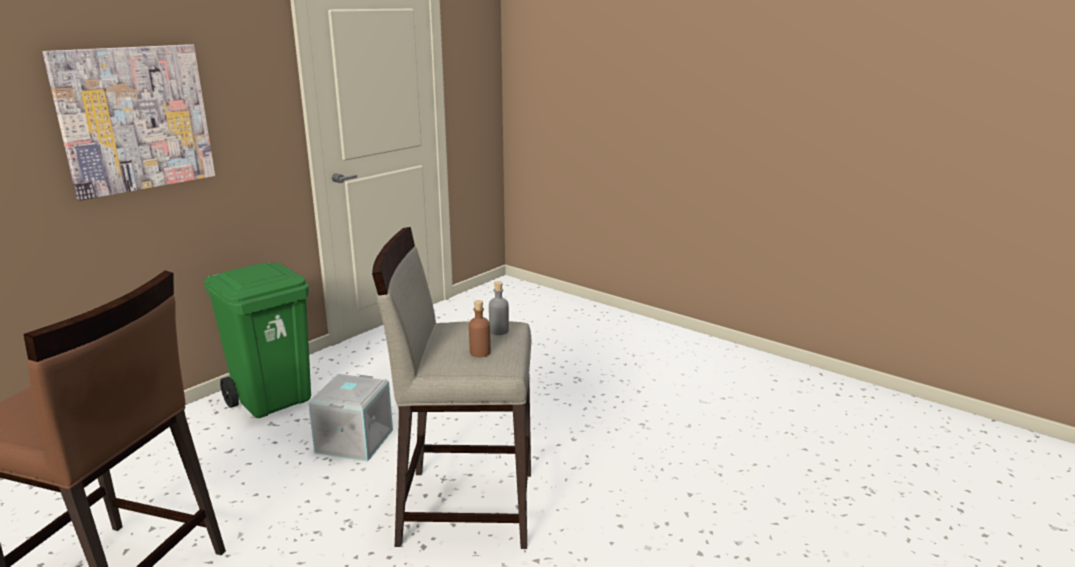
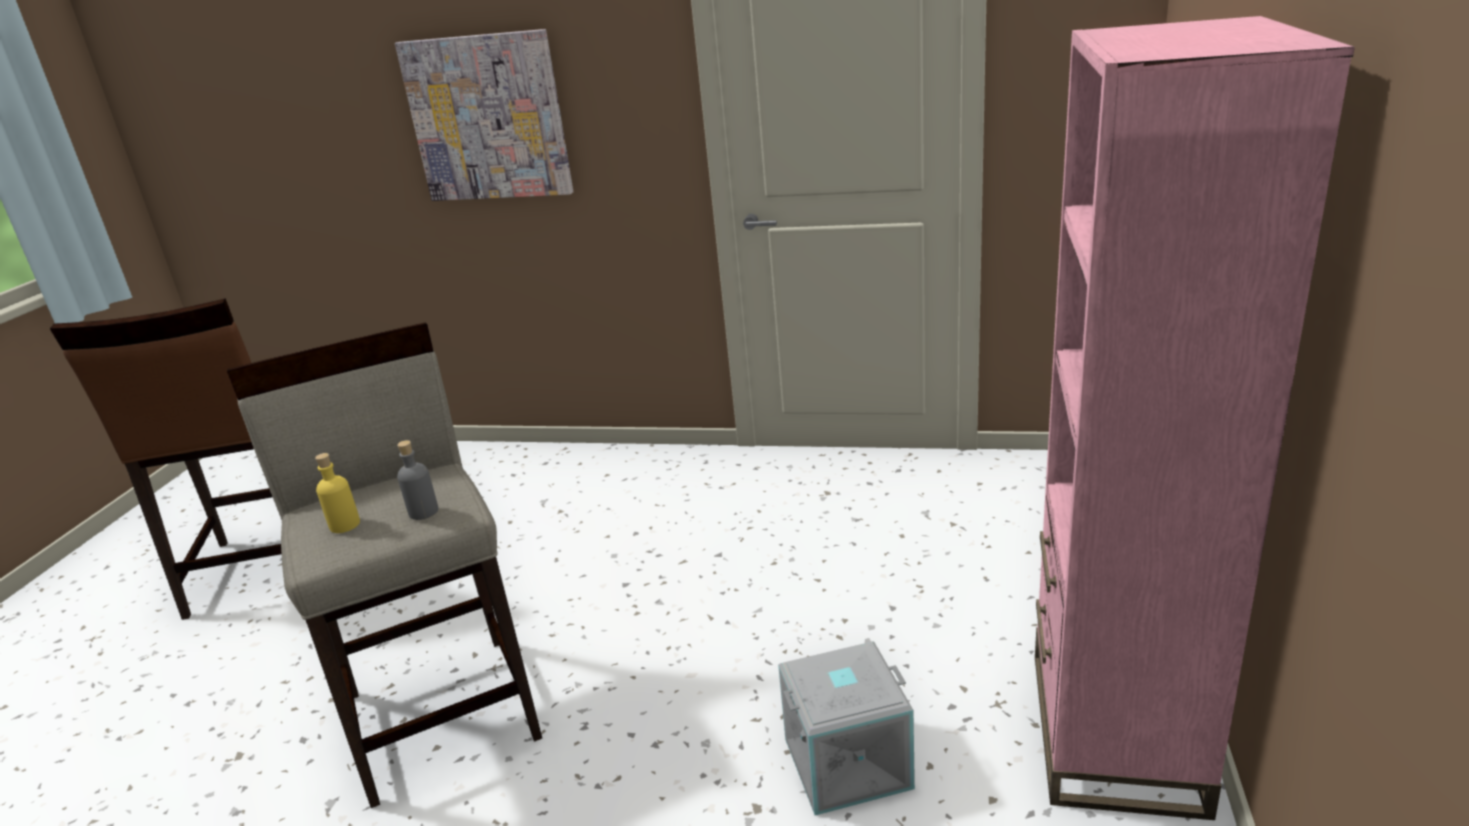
camera: 65 degrees right, 5 degrees up
green trash can [204,262,311,418] -> none
grey storage box [308,374,393,462] -> grey storage box moved to [778,642,915,815]
brown bottle [469,300,491,357] -> yellow bottle [315,453,360,533]
none -> pink bookcase [1035,16,1355,820]

